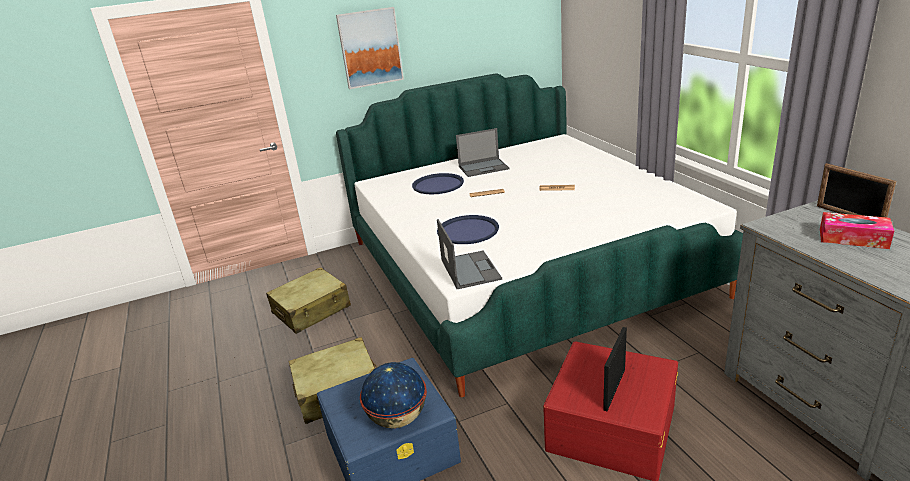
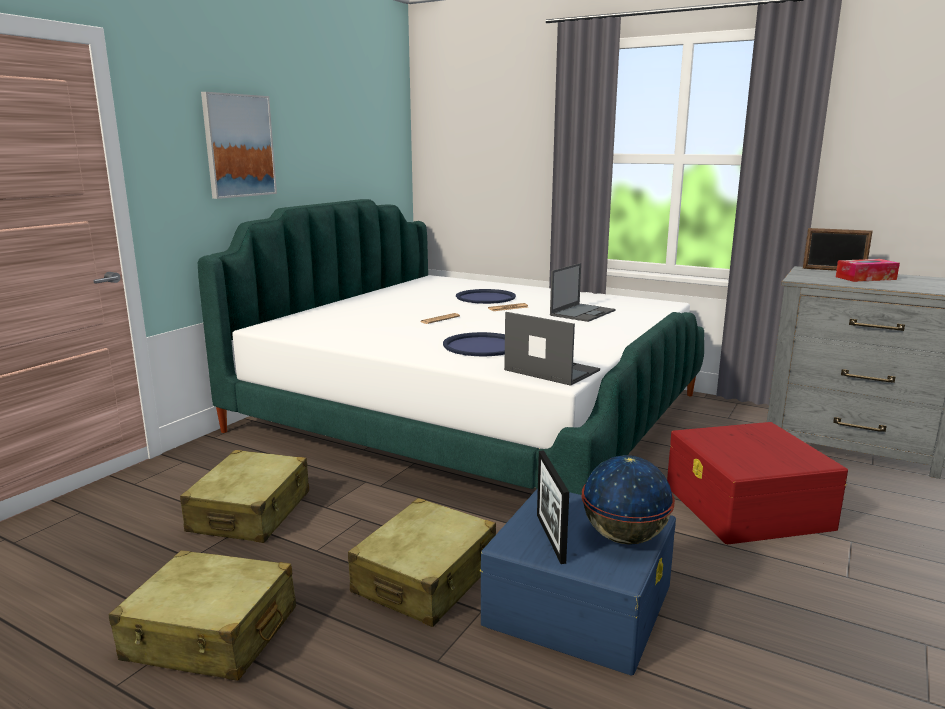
camera: 40 degrees left, 10 degrees down
blue tray [412,173,464,194] -> blue tray moved to [456,289,516,304]
laptop [456,128,510,177] -> laptop moved to [550,263,616,322]
picture frame [603,327,627,411] -> picture frame moved to [537,450,569,564]
none -> beige suitcase [108,550,296,681]

